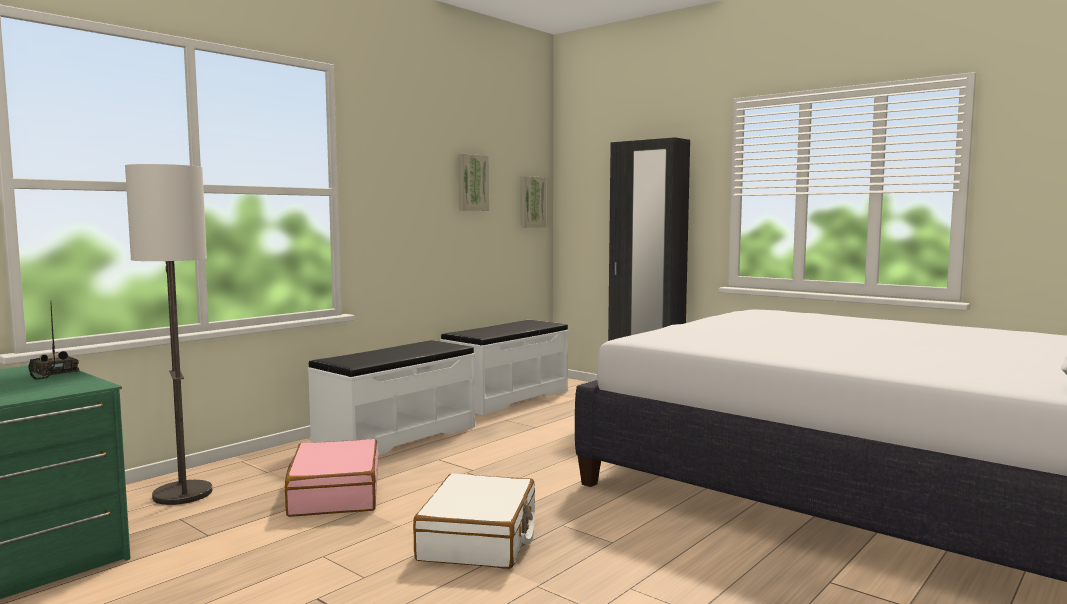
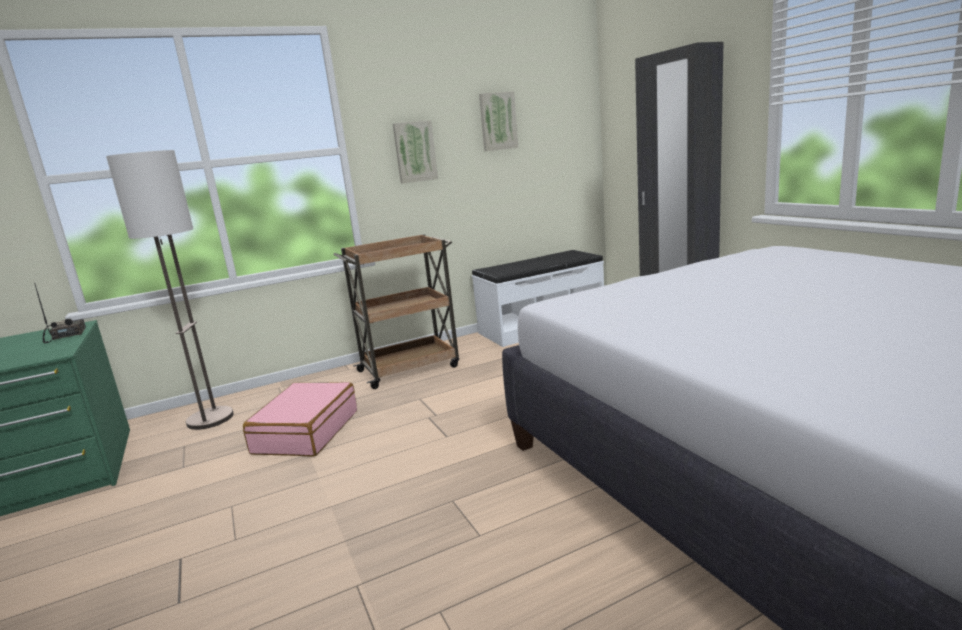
camera: 25 degrees right, 10 degrees up
white bench [308,340,475,456] -> brown cart [334,234,459,389]
white suitcase [413,473,535,569] -> none
picture [521,176,547,228] -> picture moved to [393,120,438,183]

